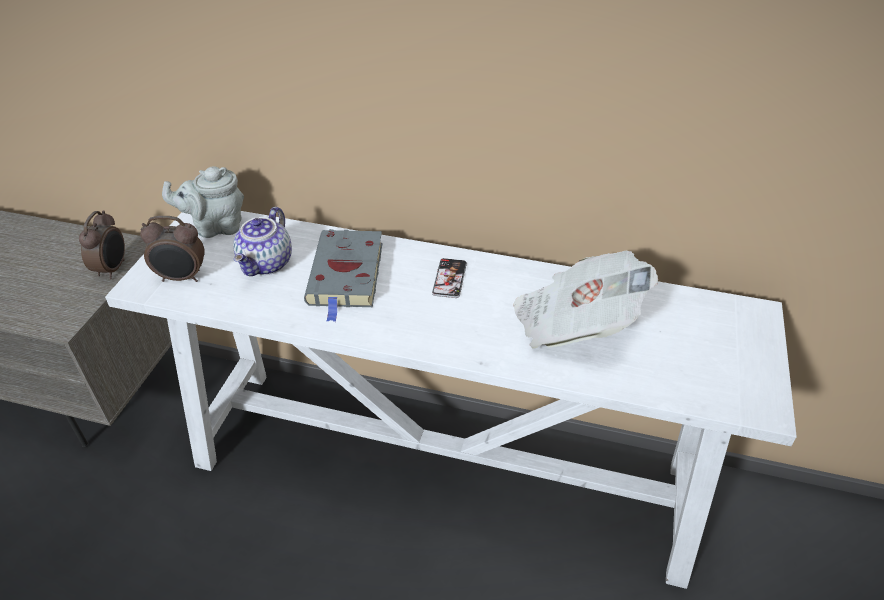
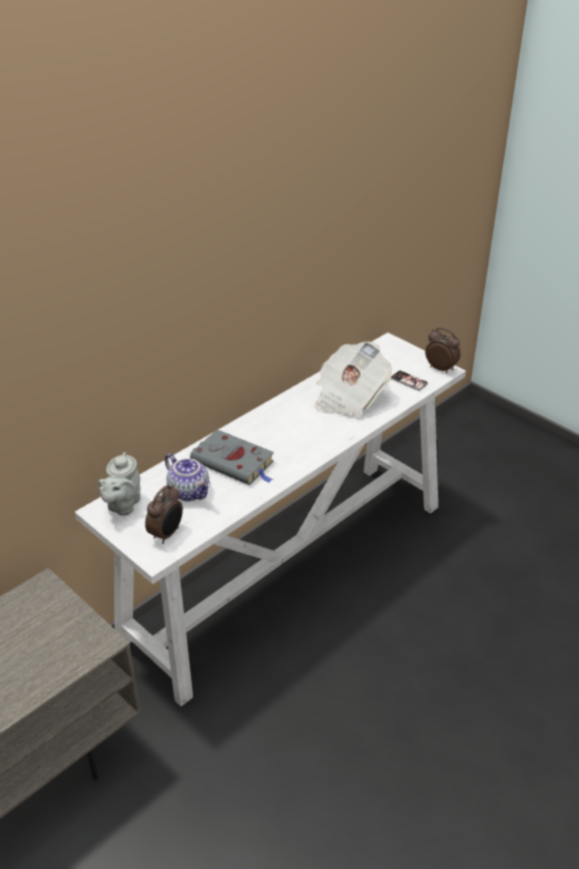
camera: 60 degrees left, 5 degrees down
alarm clock [79,210,125,279] -> alarm clock moved to [425,327,461,373]
phone [432,258,467,298] -> phone moved to [391,371,428,391]

